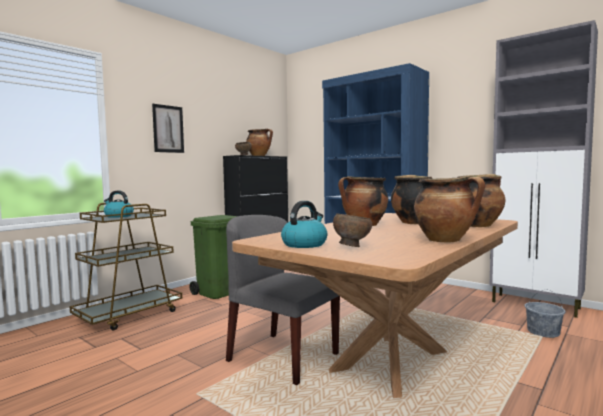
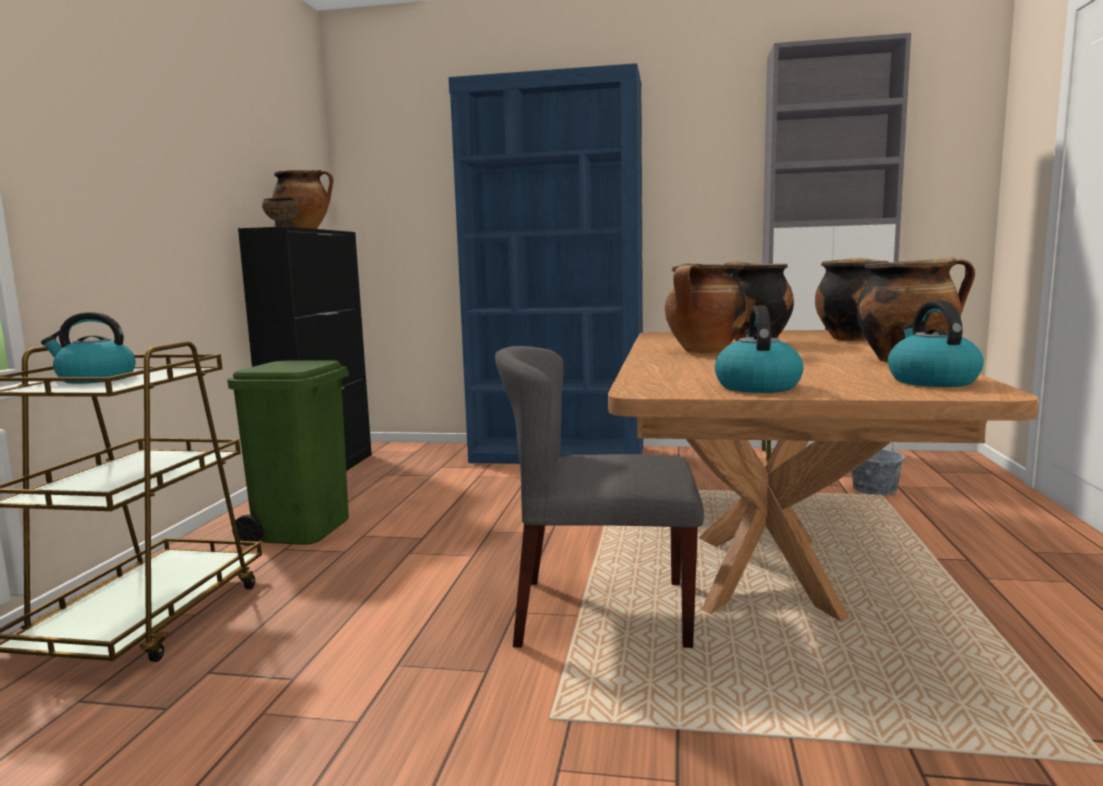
camera: 30 degrees left, 5 degrees up
picture [152,104,184,153] -> none
brown bowl [333,213,372,247] -> none
none -> kettle [888,300,984,387]

